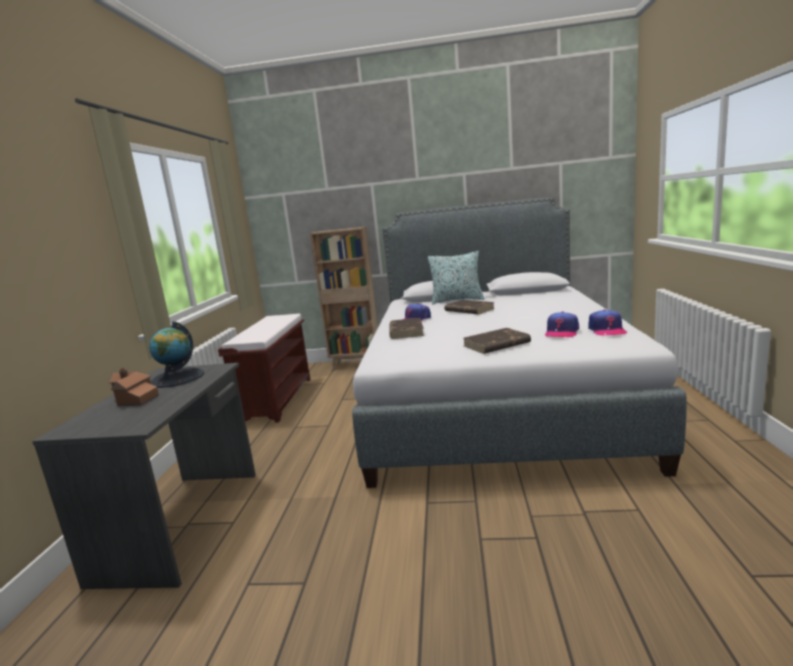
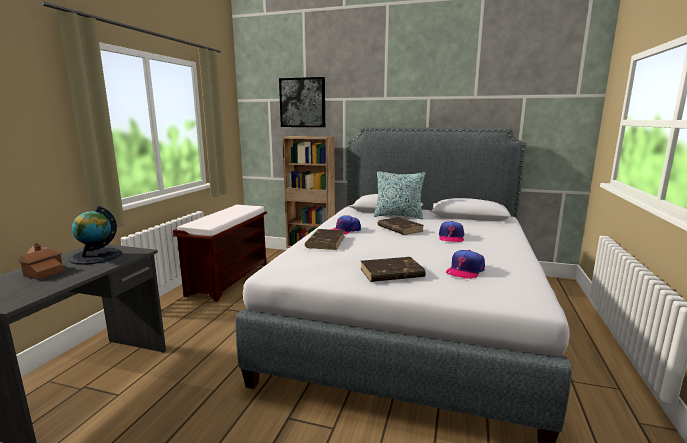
camera: 10 degrees right, 0 degrees up
cap [588,309,628,336] -> cap moved to [439,221,464,242]
none -> picture [279,77,325,127]

